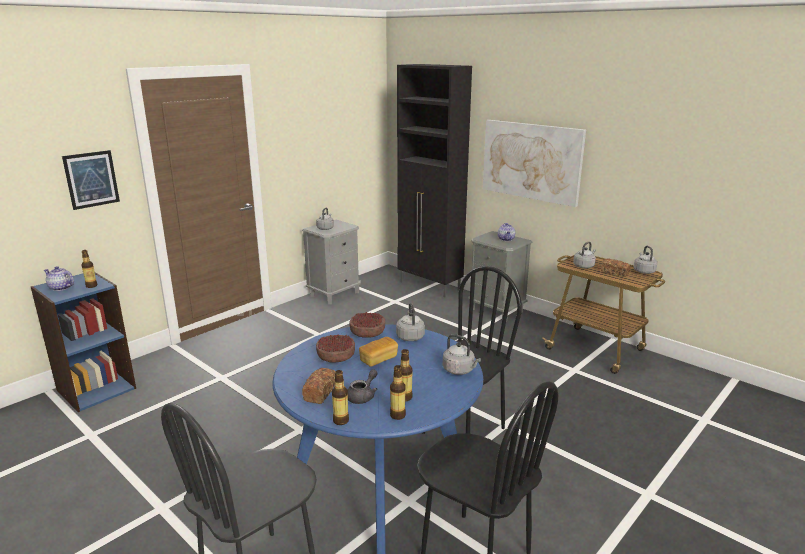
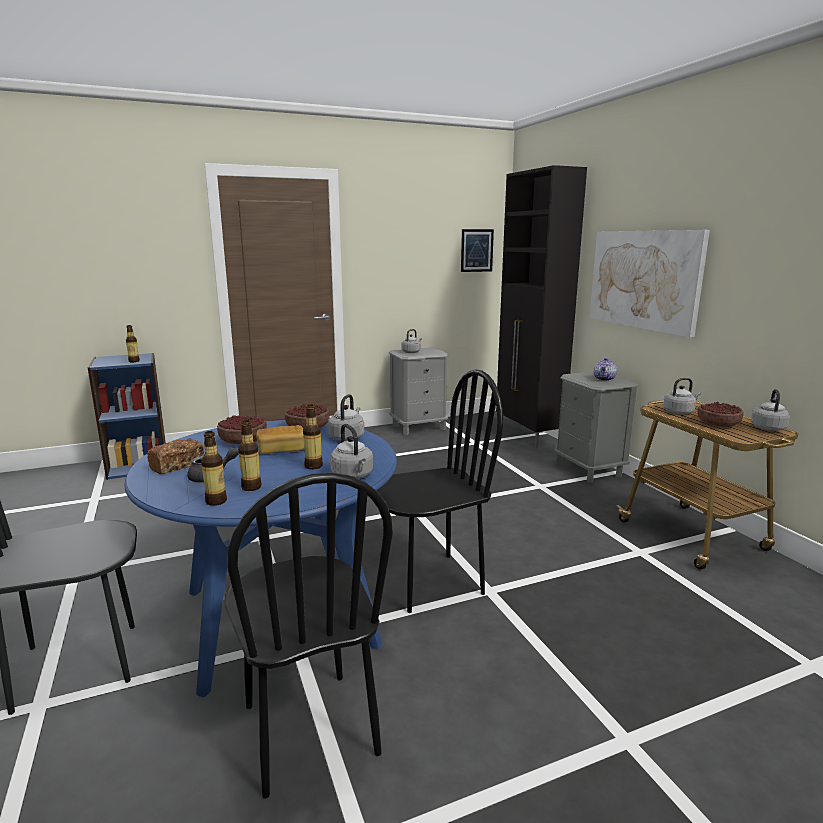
camera: 25 degrees right, 5 degrees down
teapot [44,266,74,291] -> none
picture [62,150,120,210] -> picture moved to [461,229,494,272]
bottle [332,370,349,425] -> bottle moved to [303,404,323,469]
bread [601,258,630,277] -> bowl [697,401,744,427]

